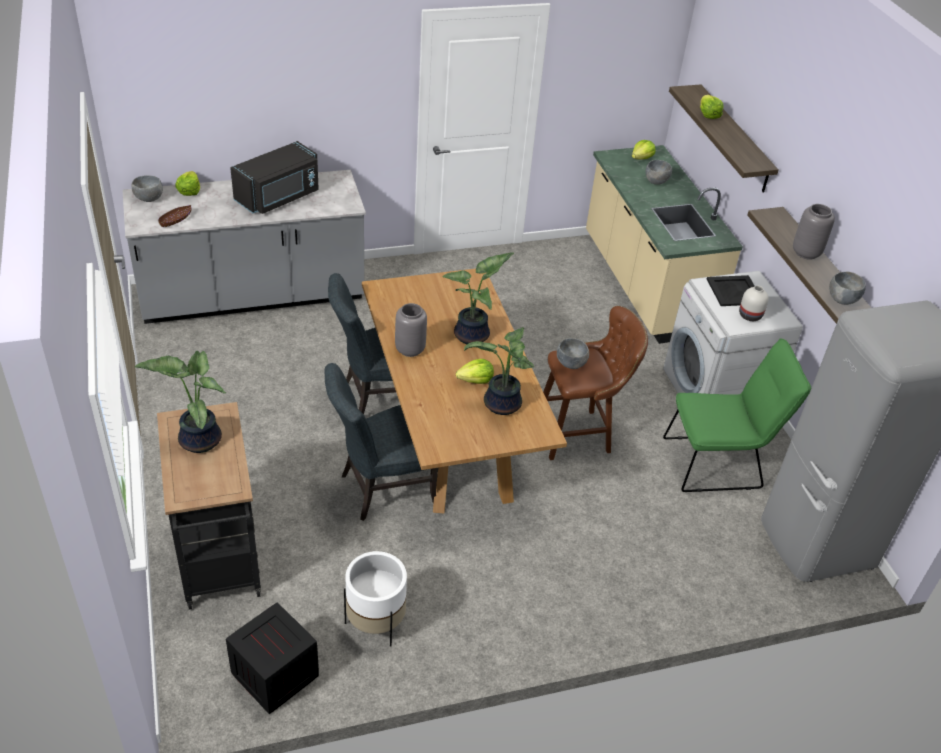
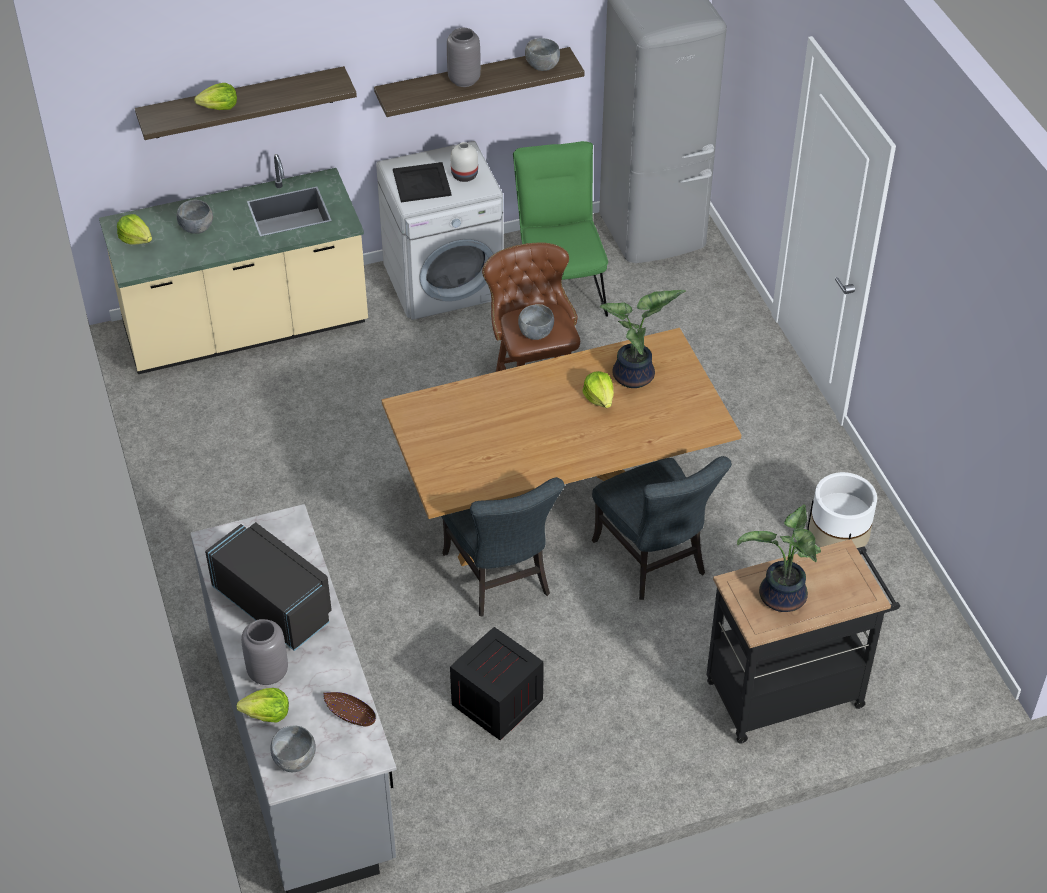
camera: 90 degrees left, 5 degrees up
crate [226,603,319,714] -> crate moved to [450,627,544,740]
grey vase [395,303,427,357] -> grey vase moved to [241,619,288,685]
potted plant [442,252,514,344] -> none

